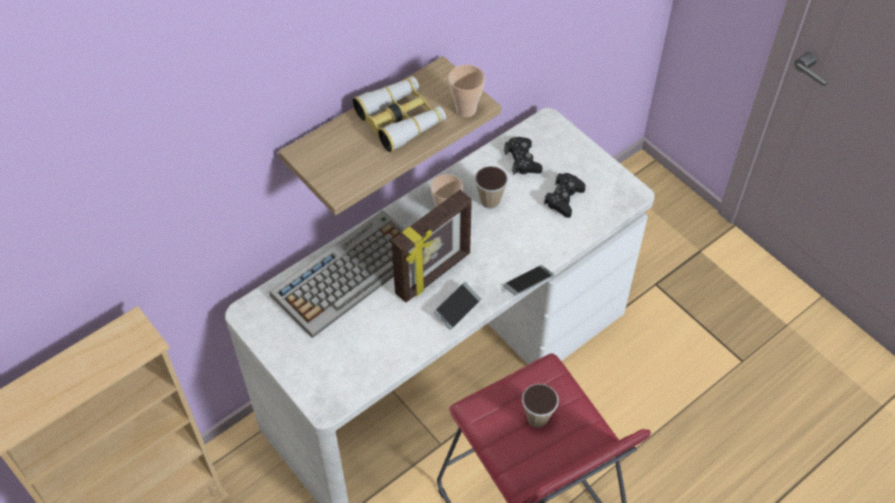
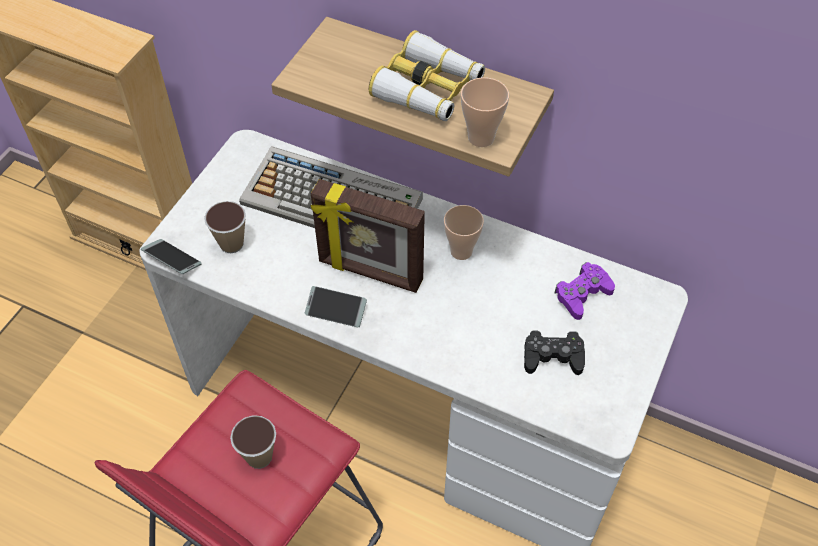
camera: 65 degrees right, 0 degrees up
cup [475,166,508,209] -> cup moved to [204,201,246,253]
phone [503,265,554,296] -> phone moved to [141,239,202,274]
black game controller [504,137,543,175] -> purple game controller [554,262,615,320]

